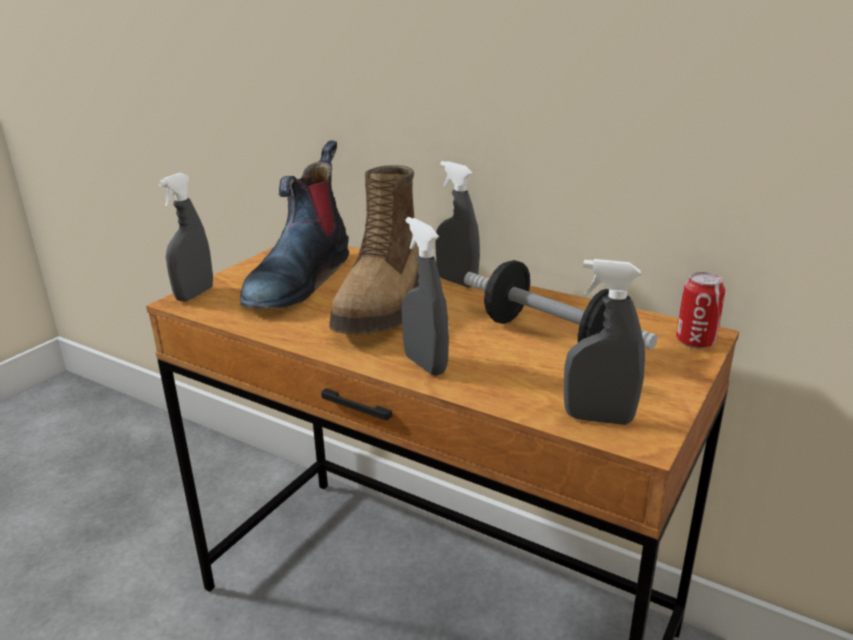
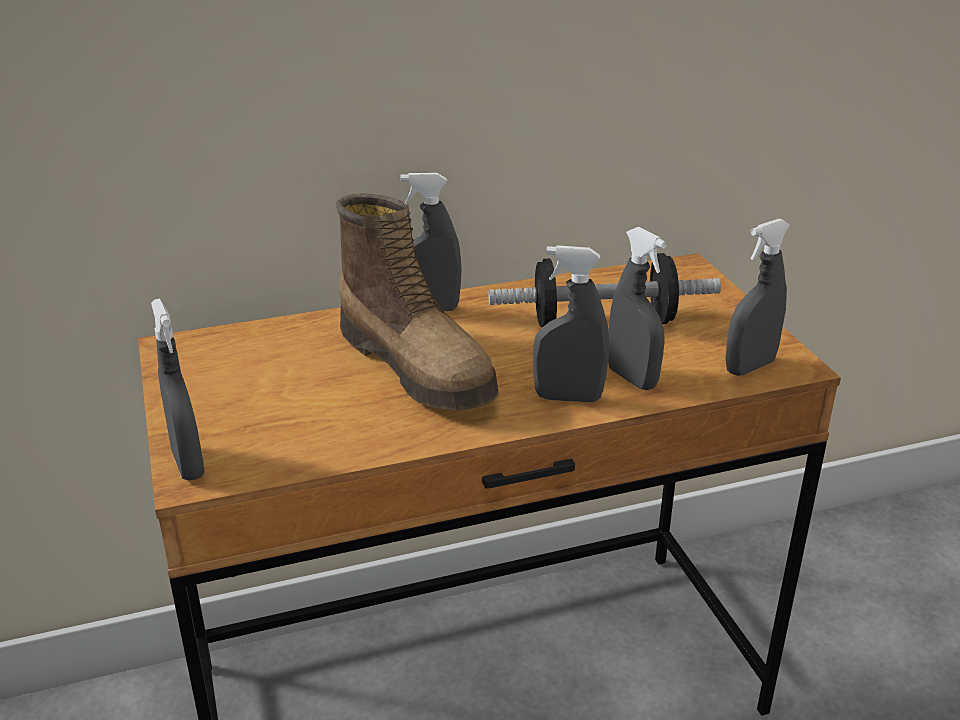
camera: 50 degrees left, 5 degrees up
boot [240,141,349,309] -> none
can [676,272,725,349] -> none
none -> grey spray bottle [608,227,667,390]

